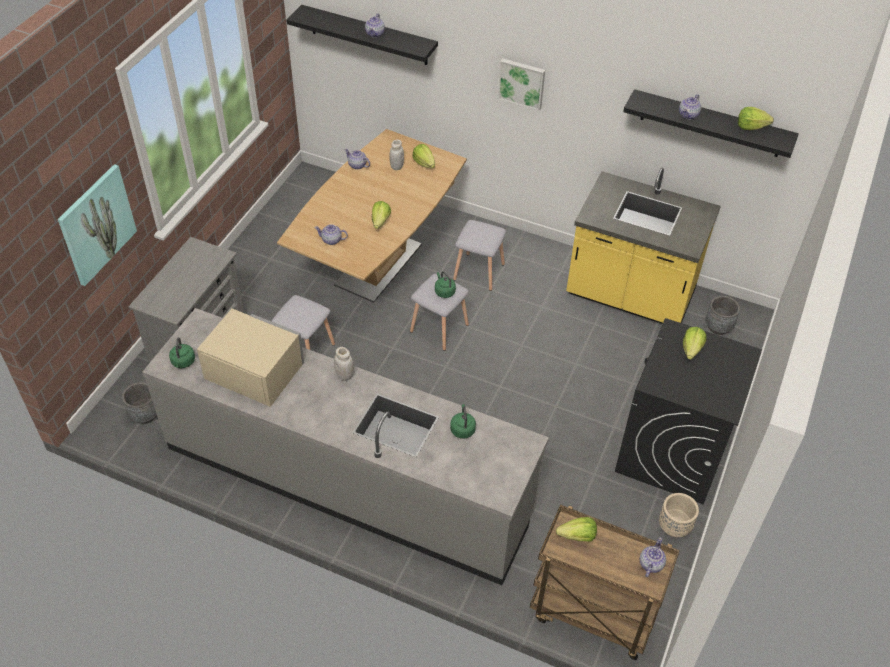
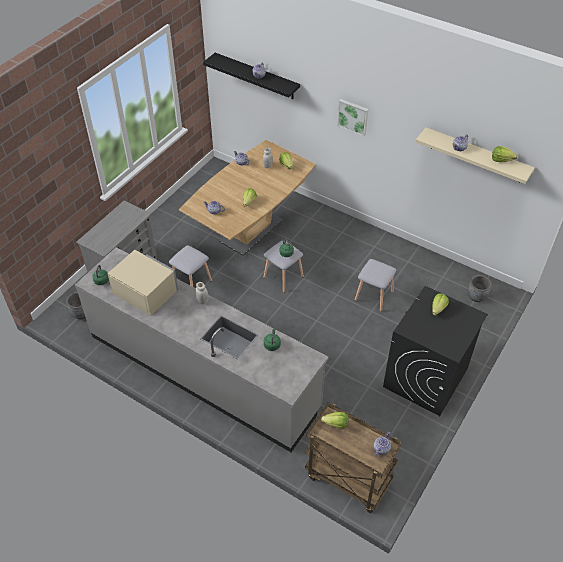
camera: 10 degrees right, 0 degrees up
picture [58,164,137,286] -> none
grey stool [453,220,506,291] -> grey stool moved to [355,259,396,312]
yellow counter [566,168,721,324] -> none
black shelf [623,89,799,158] -> beige shelf [415,127,535,184]
beige planter [659,493,699,537] -> none

